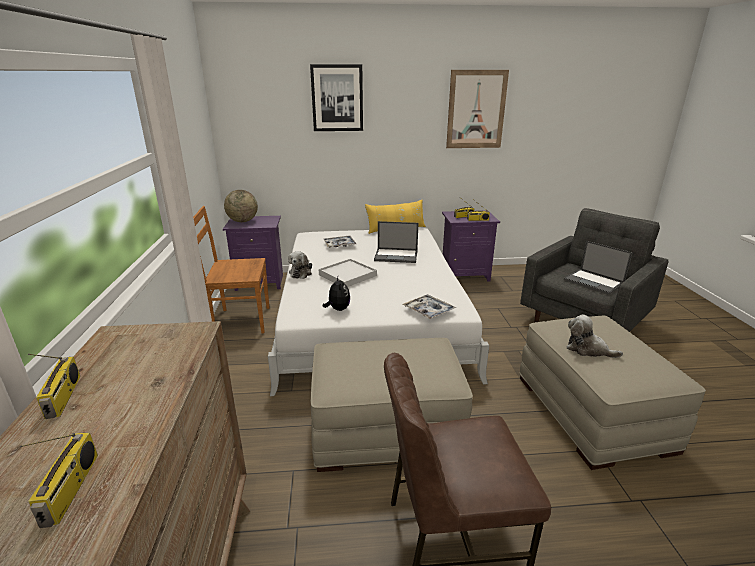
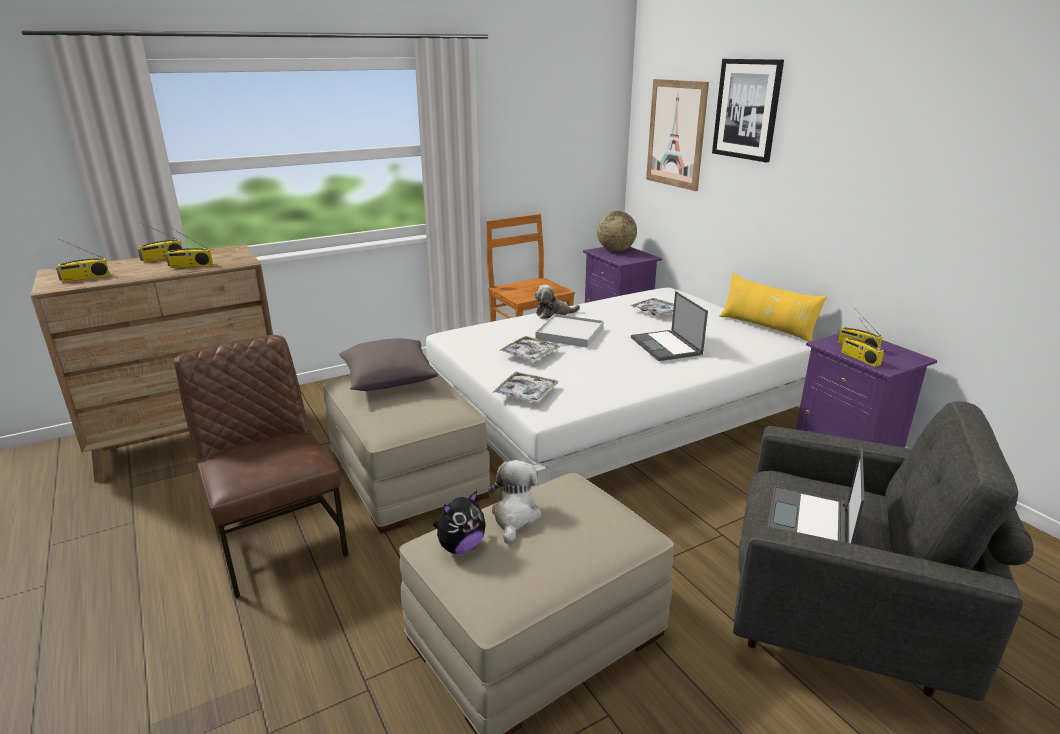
camera: 65 degrees right, 0 degrees up
plush toy [323,277,350,311] -> plush toy moved to [433,490,486,554]
picture [446,70,509,148] -> picture moved to [646,79,709,191]
none -> radio [166,227,213,268]
none -> grey pillow [339,338,438,391]
none -> tray [499,336,560,361]

